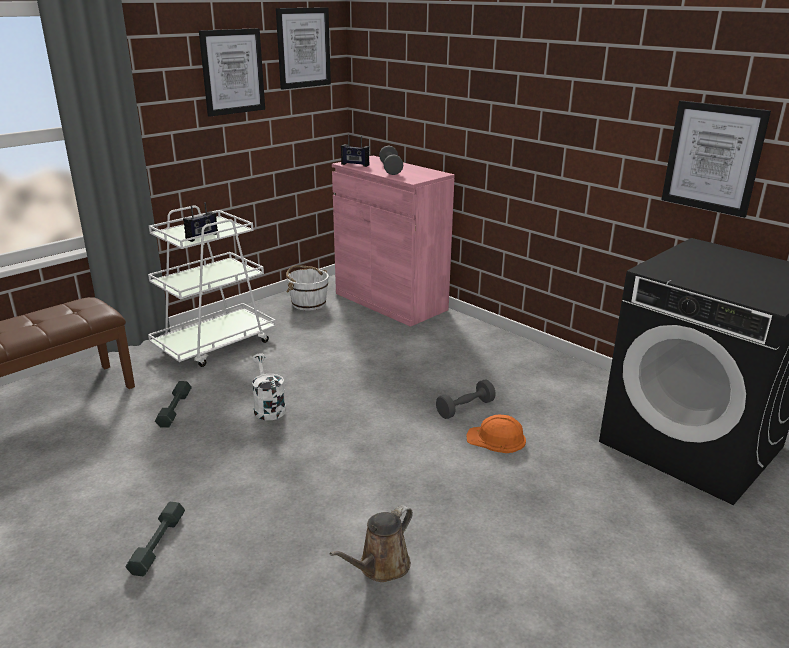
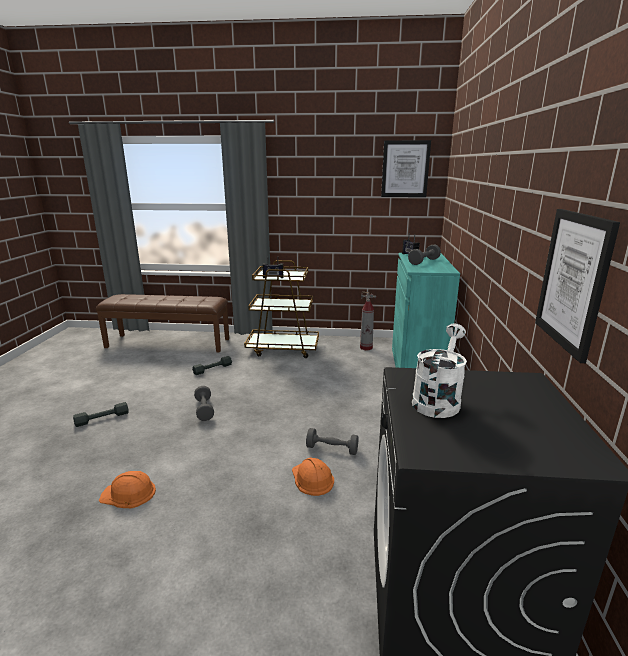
camera: 50 degrees right, 5 degrees down
white cart [148,205,276,367] -> brown cart [244,260,319,358]
picture [199,28,265,117] -> none
white watering can [252,353,286,420] -> white watering can moved to [412,324,467,418]
white bucket [286,265,329,311] -> fire extinguisher [360,291,376,350]
brown watering can [330,505,413,582] -> orange hard hat [99,471,156,508]
pink cabinet [332,156,455,327] -> turquoise cabinet [392,253,460,368]
none -> grey dumbbell [194,386,214,421]

